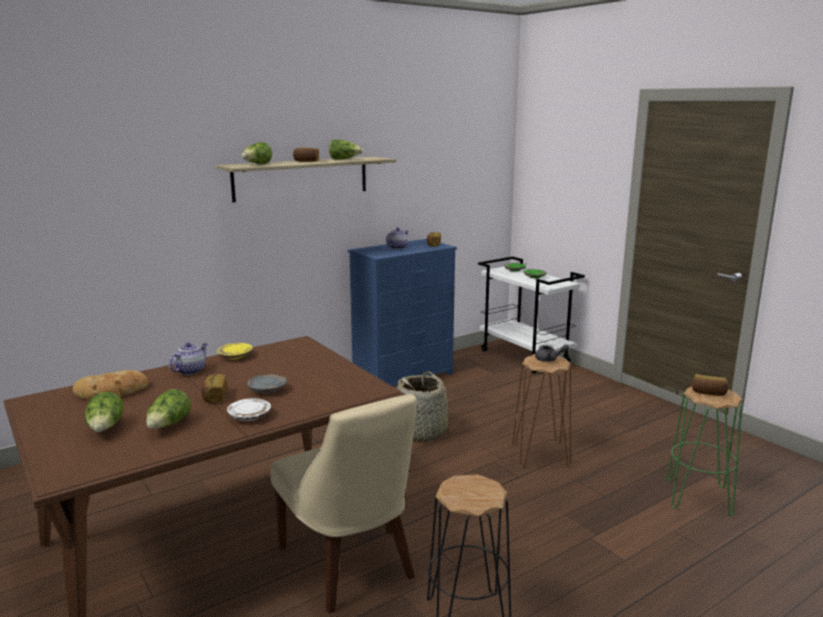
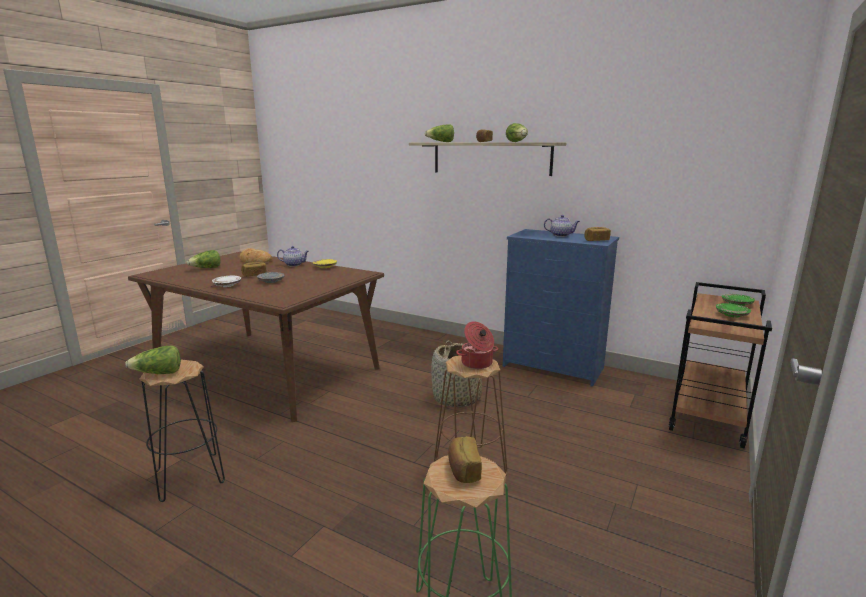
camera: 65 degrees right, 0 degrees up
lettuce [146,389,191,429] -> lettuce moved to [125,346,181,374]
beige chair [271,394,417,614] -> none
white cart [478,256,585,374] -> brown cart [669,282,772,448]
grey teapot [535,344,570,362] -> cooking pot [456,321,498,369]

